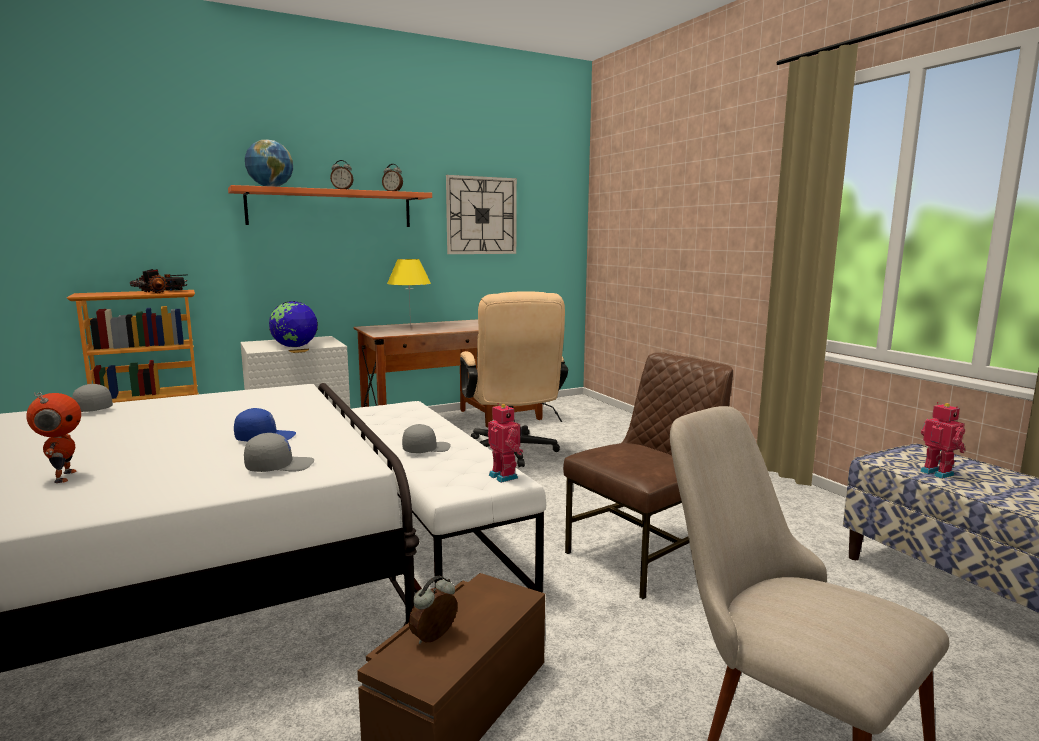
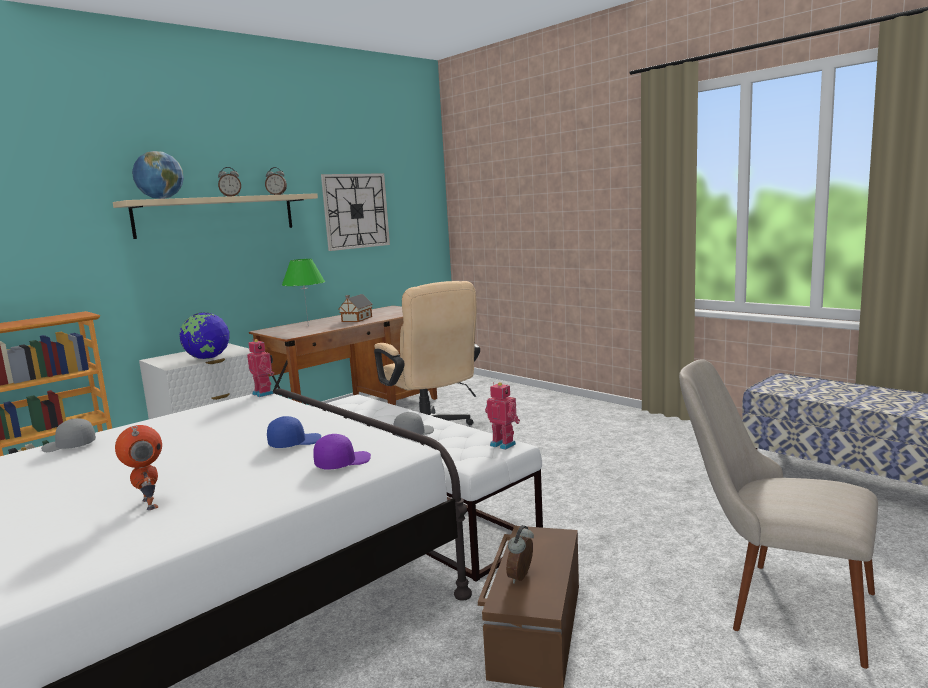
camera: 15 degrees left, 0 degrees up
toy truck [130,269,188,293] -> none
orange shelf [228,185,432,227] -> beige shelf [113,193,318,239]
grey cap [244,433,314,472] -> purple cap [313,434,371,470]
yellow table lamp [387,259,431,328] -> green table lamp [282,259,325,321]
brown chair [563,352,733,599] -> none
toy robot [920,402,966,479] -> toy robot moved to [247,339,274,397]
none -> toy house [338,294,373,322]

